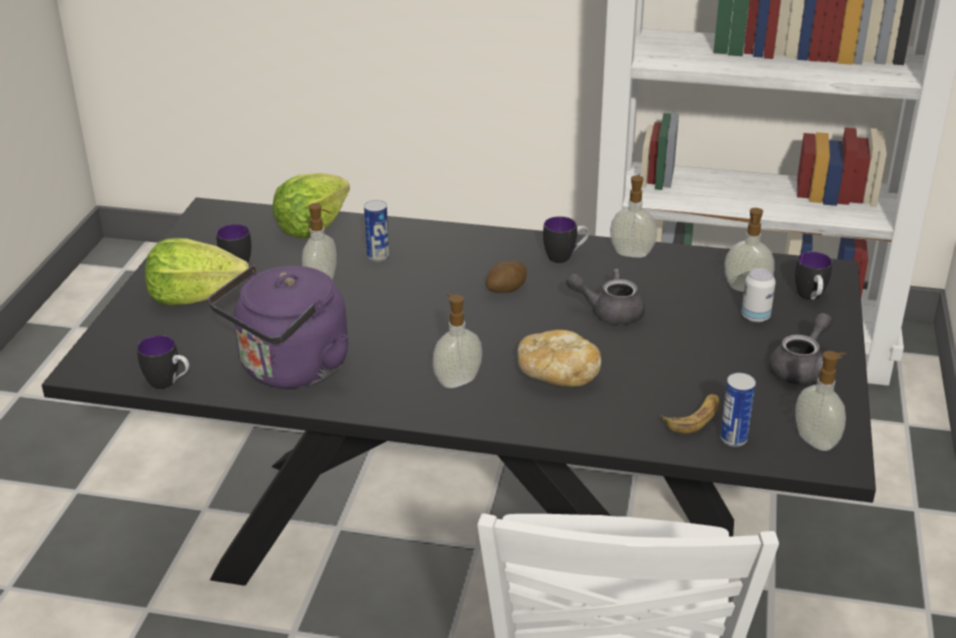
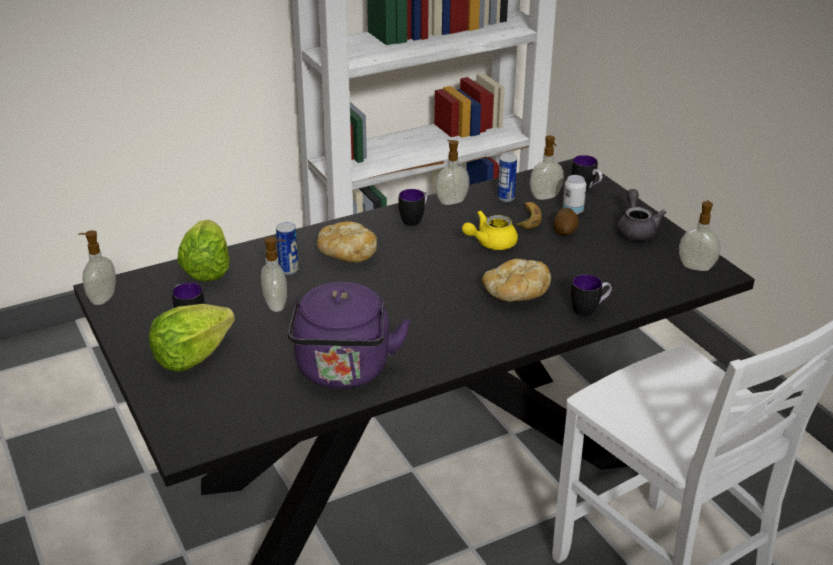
camera: 40 degrees left, 0 degrees up
mug [137,335,189,389] -> mug moved to [571,274,612,317]
soap dispenser [433,293,482,388] -> soap dispenser moved to [78,230,116,305]
potato [486,261,527,293] -> potato moved to [553,208,579,235]
grey teapot [566,269,645,325] -> yellow teapot [462,210,518,250]
banana [660,394,719,434] -> banana moved to [514,202,542,229]
can [720,373,756,447] -> can moved to [498,154,517,202]
none -> bread [317,221,377,262]

